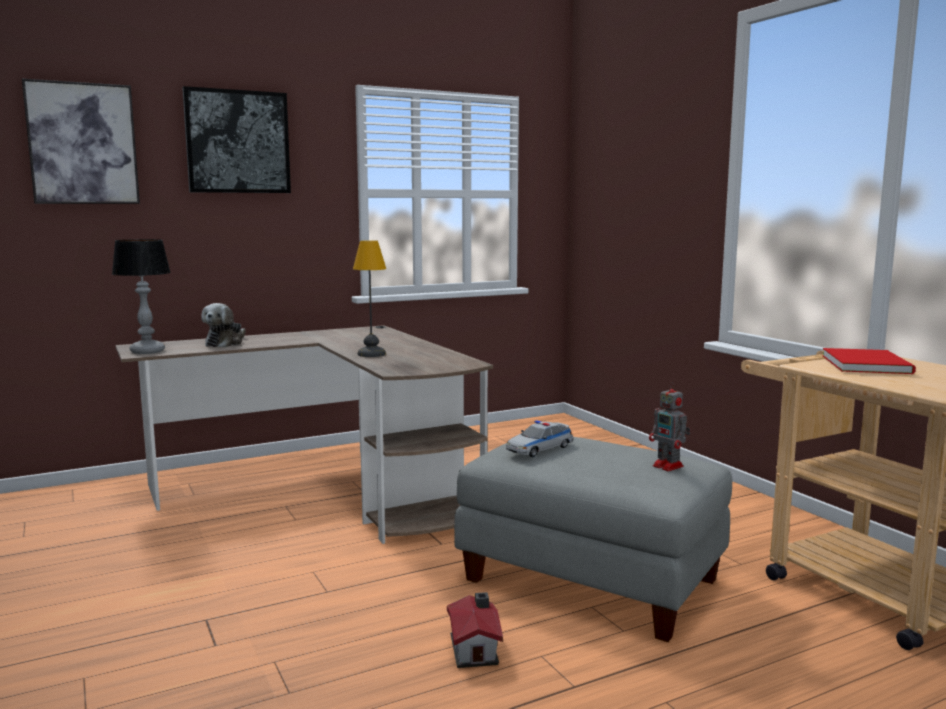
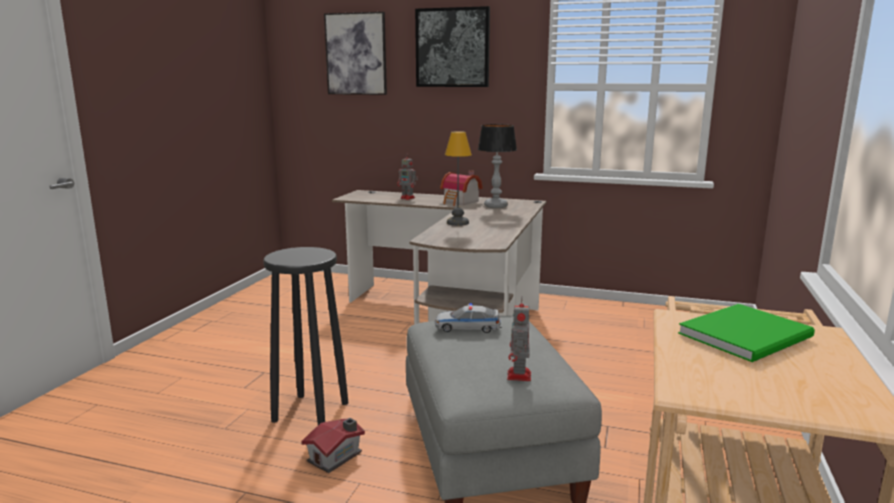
camera: 45 degrees right, 5 degrees up
table lamp [112,239,171,354] -> table lamp moved to [477,124,517,208]
plush toy [201,303,245,347] -> toy robot [397,156,418,200]
red book [822,348,916,374] -> green book [678,304,815,362]
none -> black stool [263,247,348,425]
none -> toy house [440,171,483,206]

